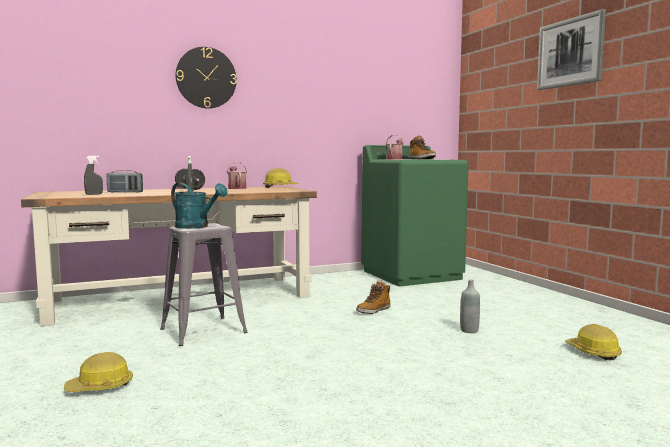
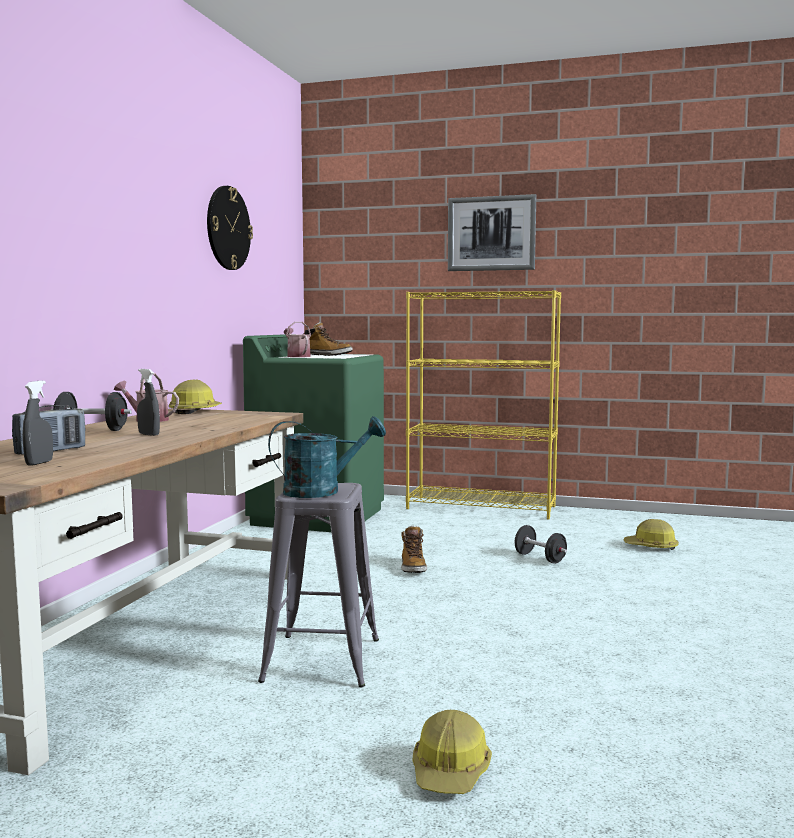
camera: 50 degrees left, 0 degrees up
wall clock [175,47,237,109] -> wall clock moved to [207,186,253,270]
grey bottle [460,280,480,333] -> black dumbbell [515,525,567,564]
none -> yellow bookcase [406,290,561,519]

